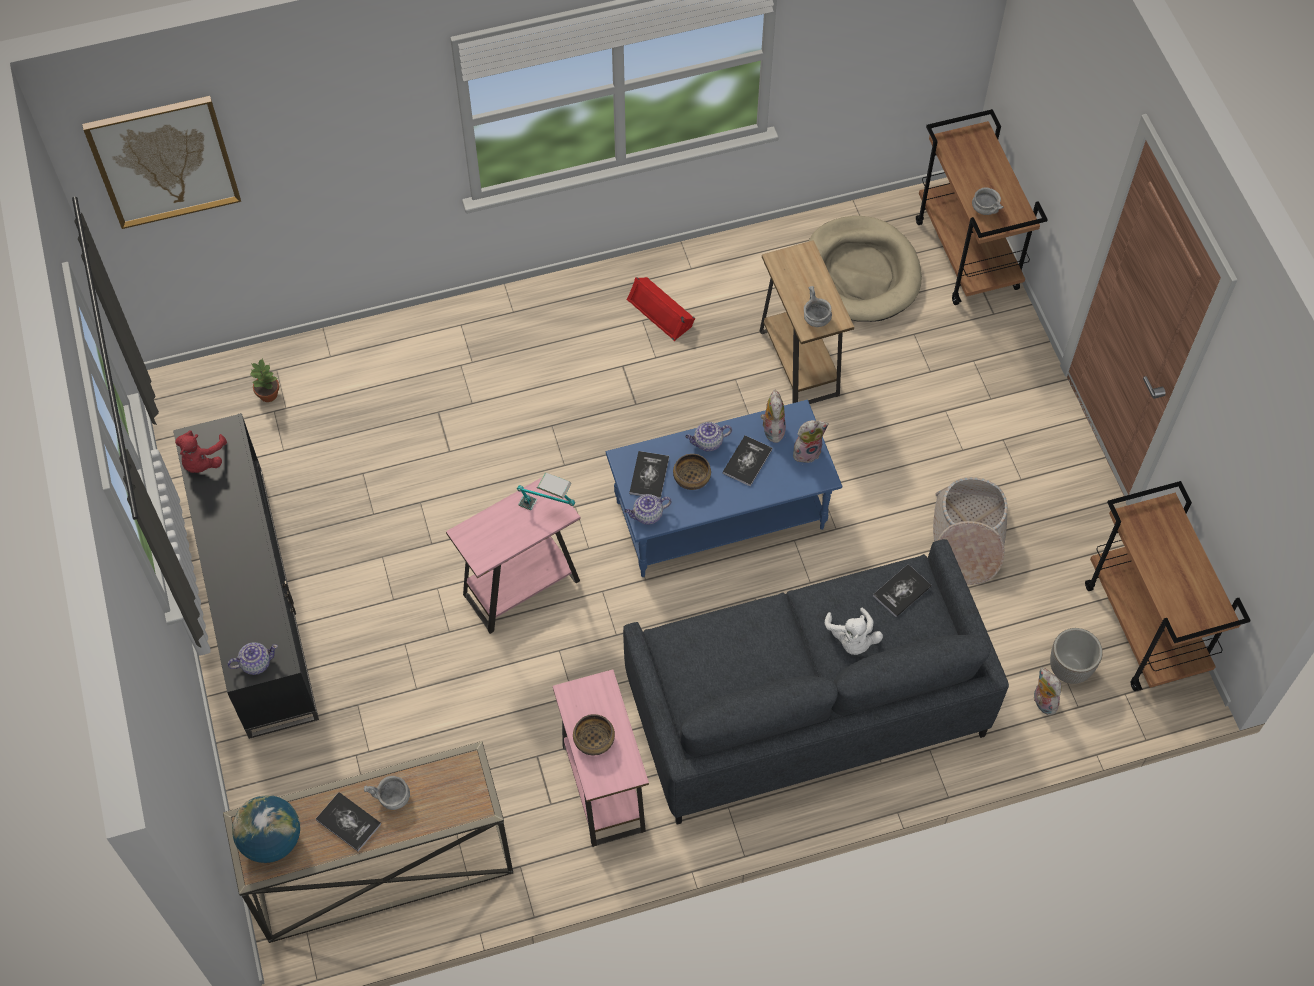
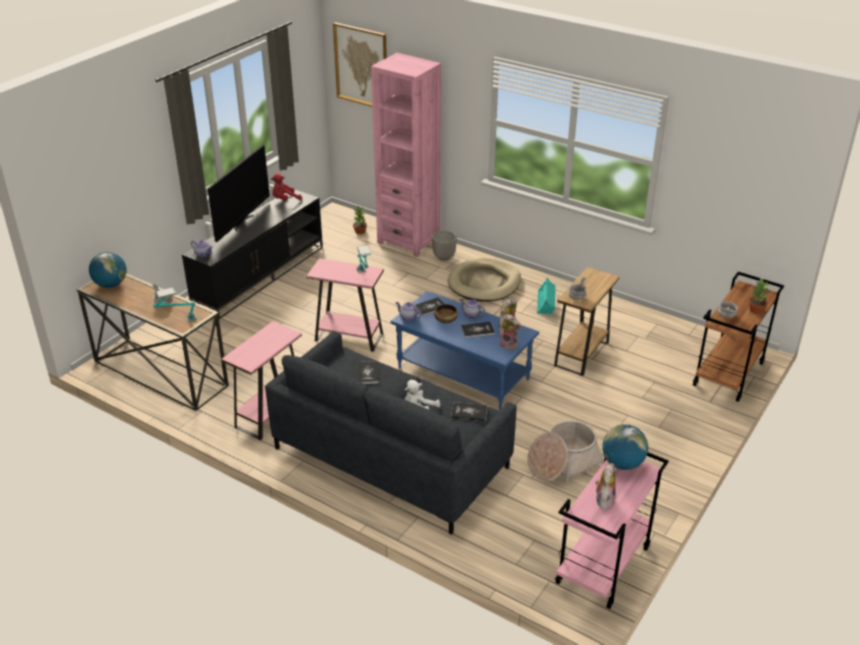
camera: 50 degrees right, 25 degrees down
book [316,792,381,851] -> book moved to [357,361,379,384]
bowl [573,714,615,756] -> none
red speaker [627,277,695,341] -> turquoise speaker [537,278,556,314]
beige dog bed [808,216,922,322] -> beige dog bed moved to [448,258,521,302]
plush toy [1034,667,1062,715] -> plush toy moved to [595,463,616,509]
planter [1050,628,1103,684] -> planter moved to [432,231,457,261]
brown cart [1085,481,1251,691] -> pink cart [555,452,669,609]
none -> table lamp [154,287,197,322]
none -> television [207,145,270,242]
none -> pink bookcase [371,53,441,257]
none -> globe [602,424,649,470]
none -> potted plant [749,278,770,314]

